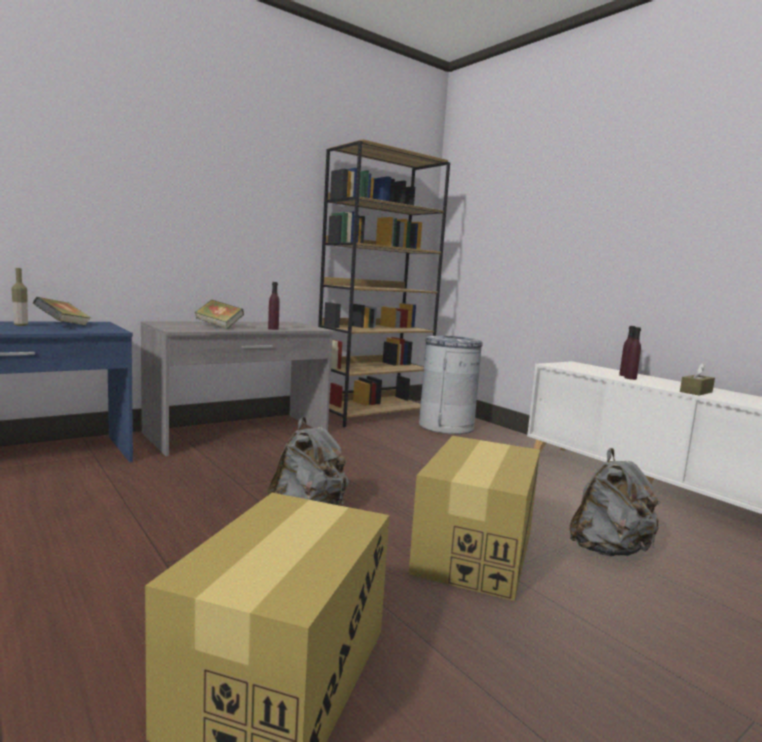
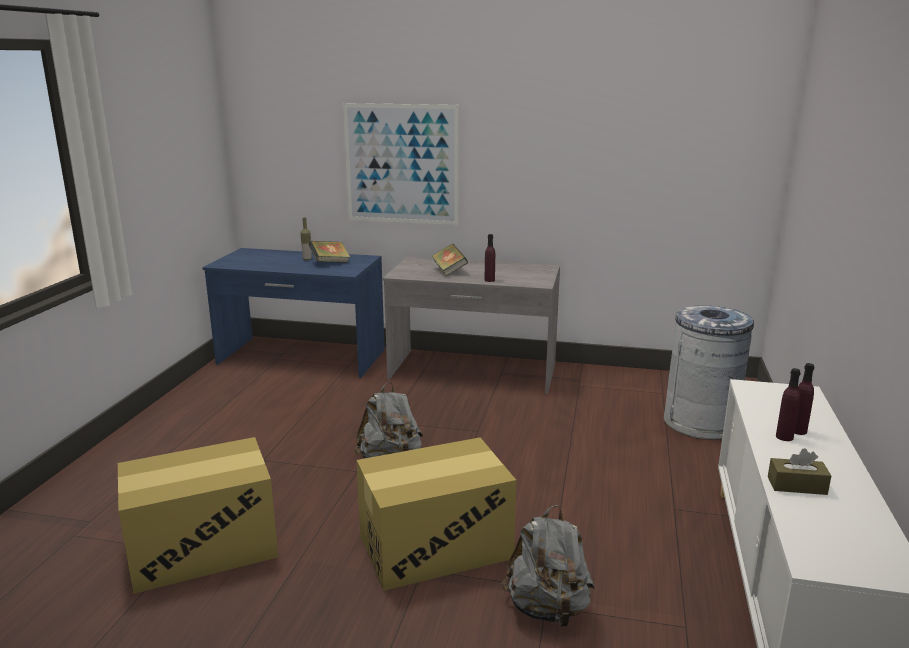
camera: 50 degrees right, 10 degrees up
brown bookcase [318,139,450,427] -> none
none -> picture [343,103,459,225]

